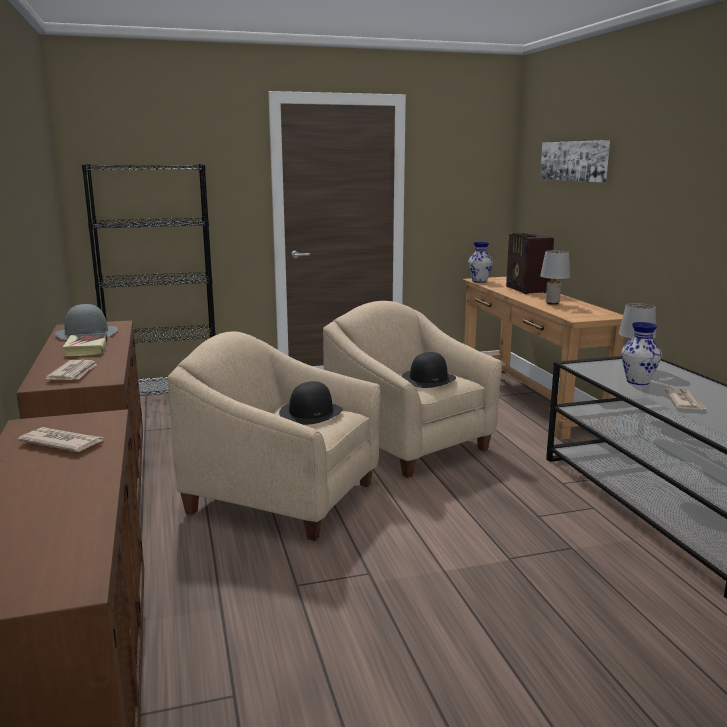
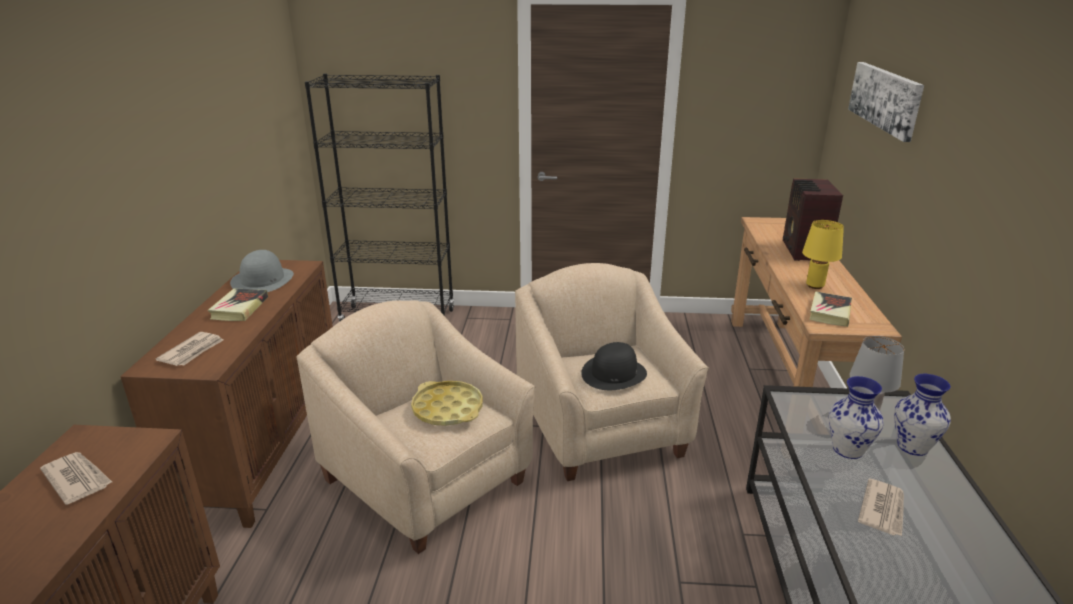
camera: 20 degrees right, 10 degrees up
black hat [279,381,342,425] -> yellow tray [411,381,483,426]
vase [468,242,493,283] -> vase moved to [894,374,951,456]
grey table lamp [540,250,570,305] -> yellow table lamp [802,220,844,289]
none -> book [809,291,852,327]

